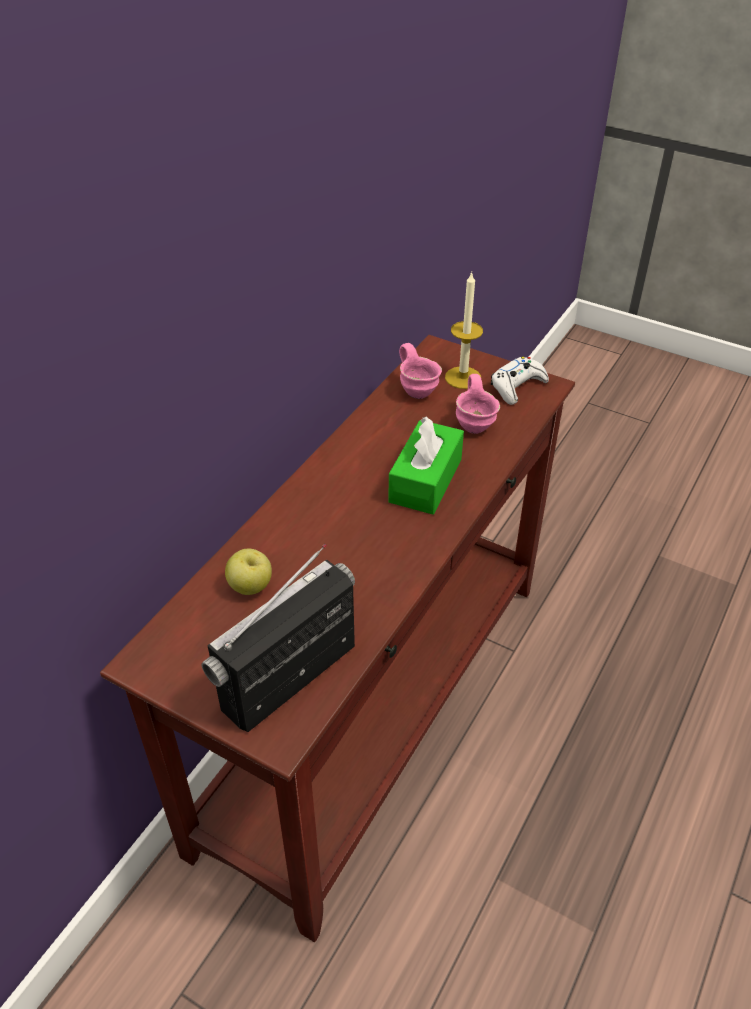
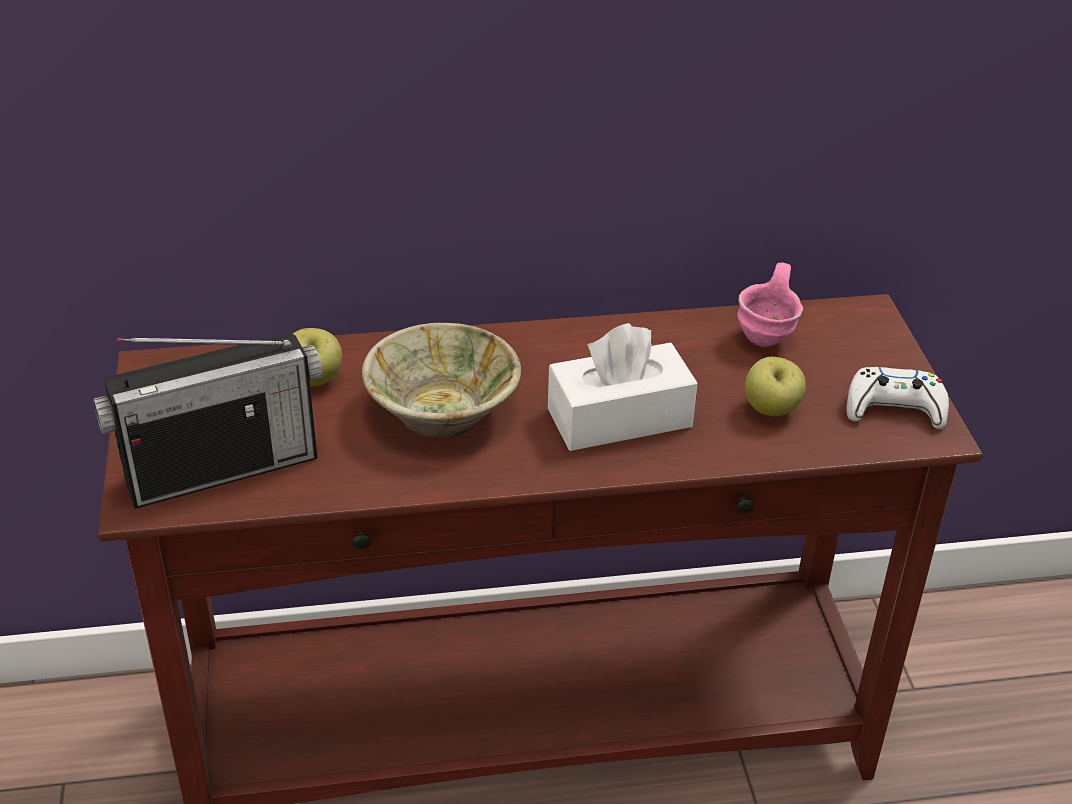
camera: 50 degrees right, 5 degrees down
radio [202,544,355,732] -> radio turned 150 degrees clockwise [93,333,322,509]
green tissue box [388,416,464,515] -> white tissue box [548,323,697,451]
candle [445,272,483,389] -> none
pink mug [456,374,500,434] -> apple [745,357,806,416]
none -> beige bowl [362,323,521,438]

